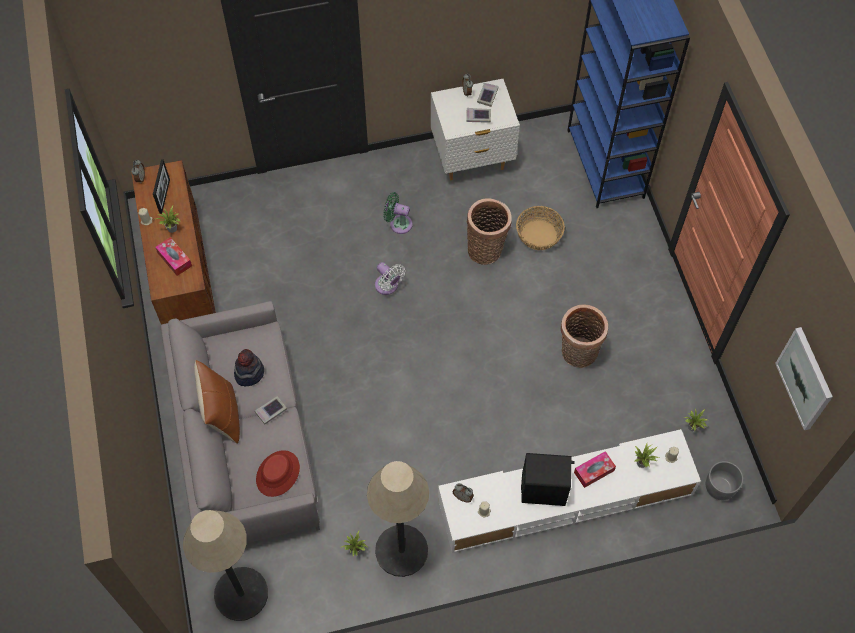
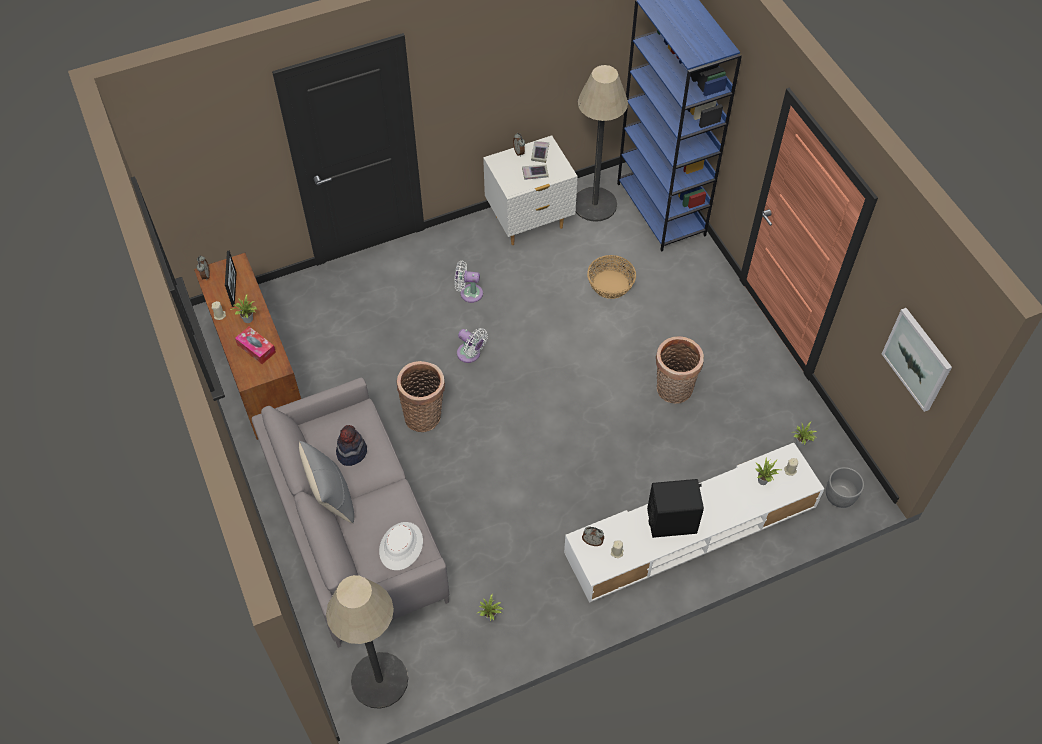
camera: 10 degrees left, 5 degrees down
brown pillow [194,360,240,444] -> grey pillow [299,441,354,523]
book [255,396,287,424] -> none
red hat [256,450,300,497] -> white hat [379,522,423,570]
floor lamp [367,461,429,577] -> floor lamp moved to [576,65,628,222]
green fan [383,192,413,234] -> white fan [455,261,483,303]
basket [467,199,512,265] -> basket moved to [396,361,445,432]
tissue box [574,451,616,488] -> none

